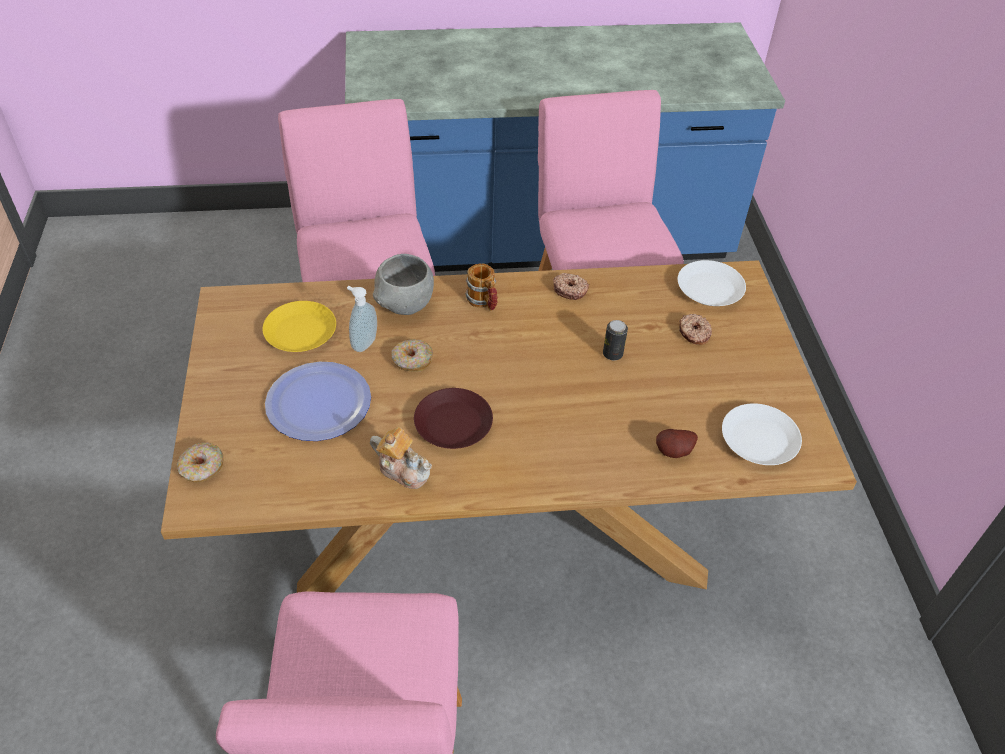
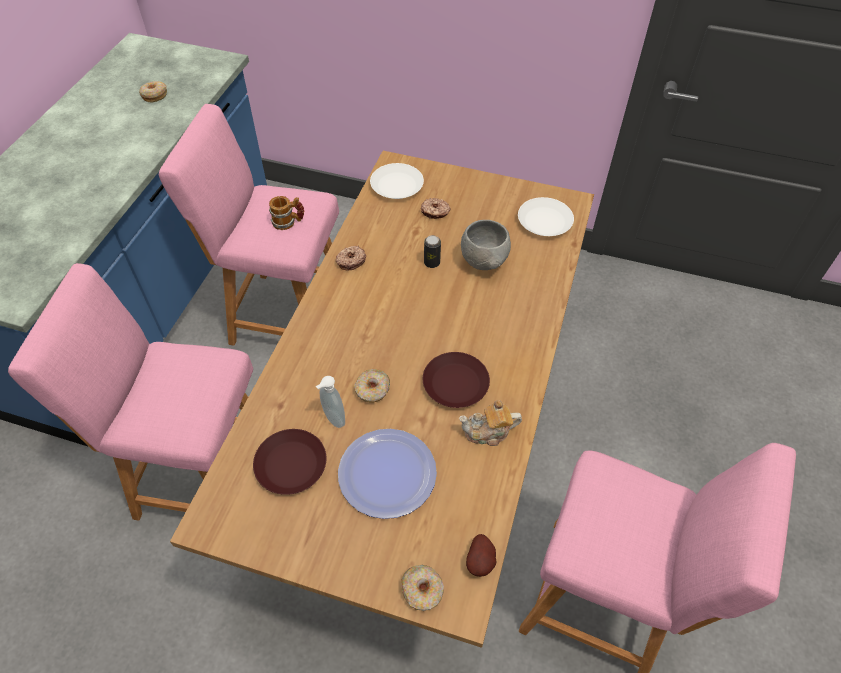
camera: 65 degrees left, 5 degrees up
yellow plate [263,301,336,352] -> brown plate [253,429,326,495]
teapot [370,427,432,489] -> teapot turned 150 degrees counterclockwise [459,400,522,446]
grey bowl [373,254,434,315] -> grey bowl moved to [461,220,511,270]
mug [465,263,498,311] -> mug moved to [269,196,304,230]
potato [656,429,698,458] -> potato moved to [466,534,496,577]
none -> donut [139,81,167,103]

